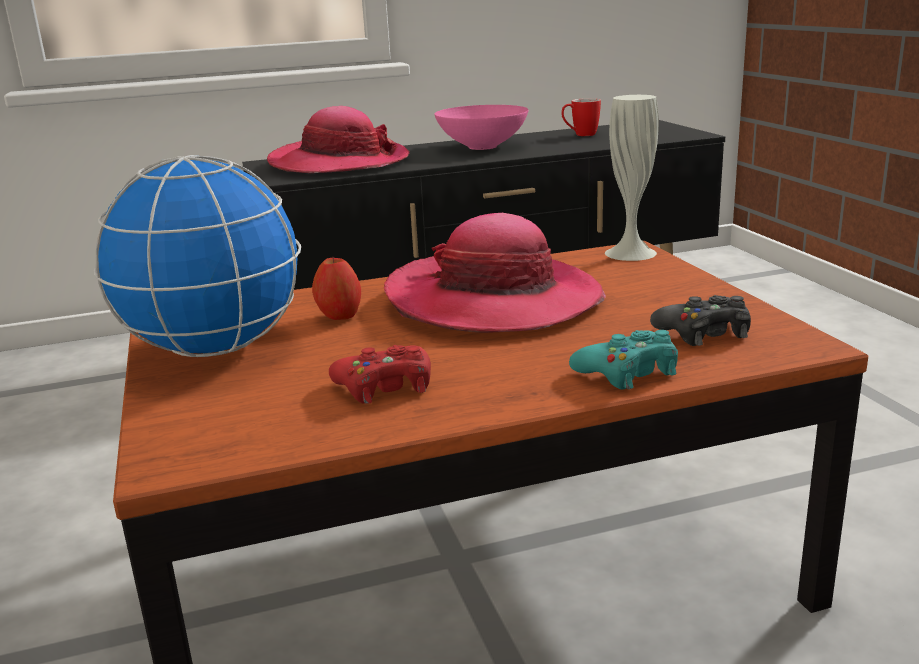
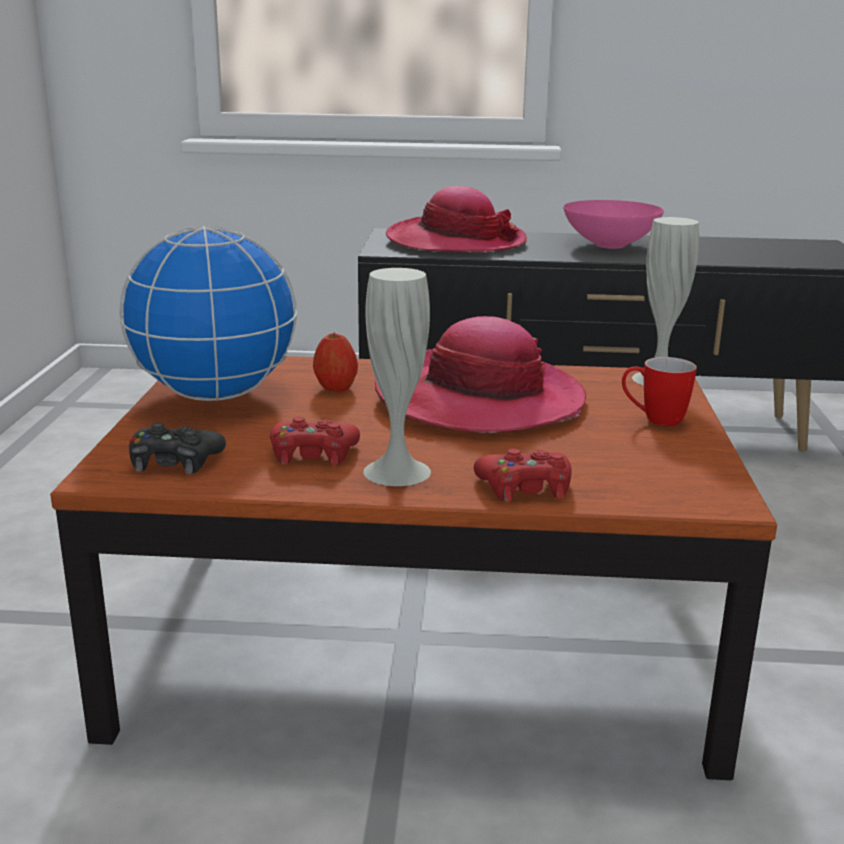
camera: 20 degrees right, 0 degrees up
mug [561,98,601,136] -> mug moved to [622,357,697,426]
turquoise game controller [569,330,678,390] -> red game controller [474,449,572,501]
black game controller [650,295,751,346] -> black game controller moved to [129,423,226,474]
none -> white vase [363,268,431,486]

